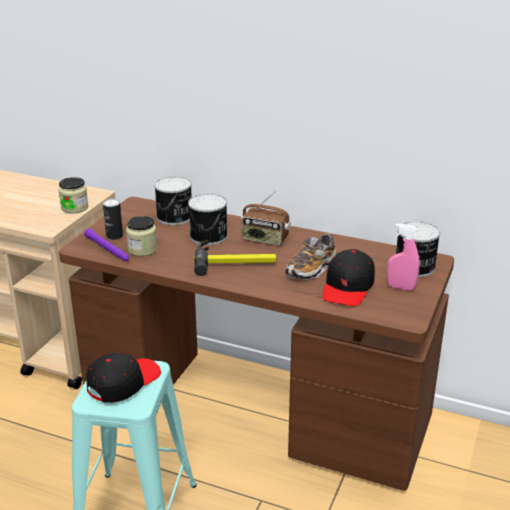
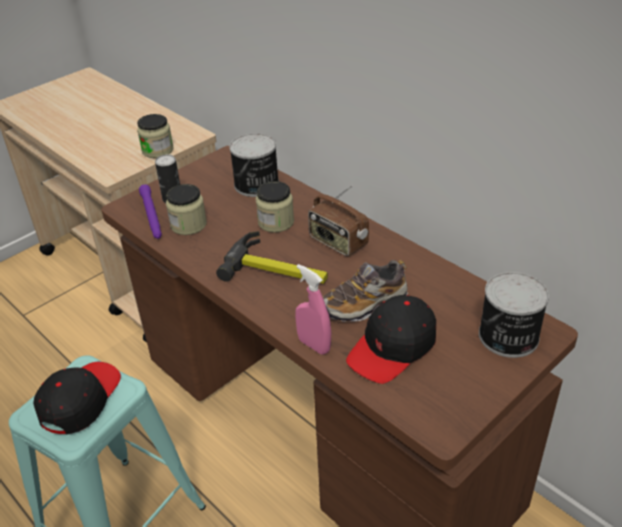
camera: 25 degrees right, 10 degrees up
black cap [86,352,161,403] -> black cap turned 45 degrees counterclockwise [33,362,121,435]
can [188,193,228,245] -> jar [256,181,294,233]
pink spray bottle [387,224,420,291] -> pink spray bottle moved to [295,264,331,354]

